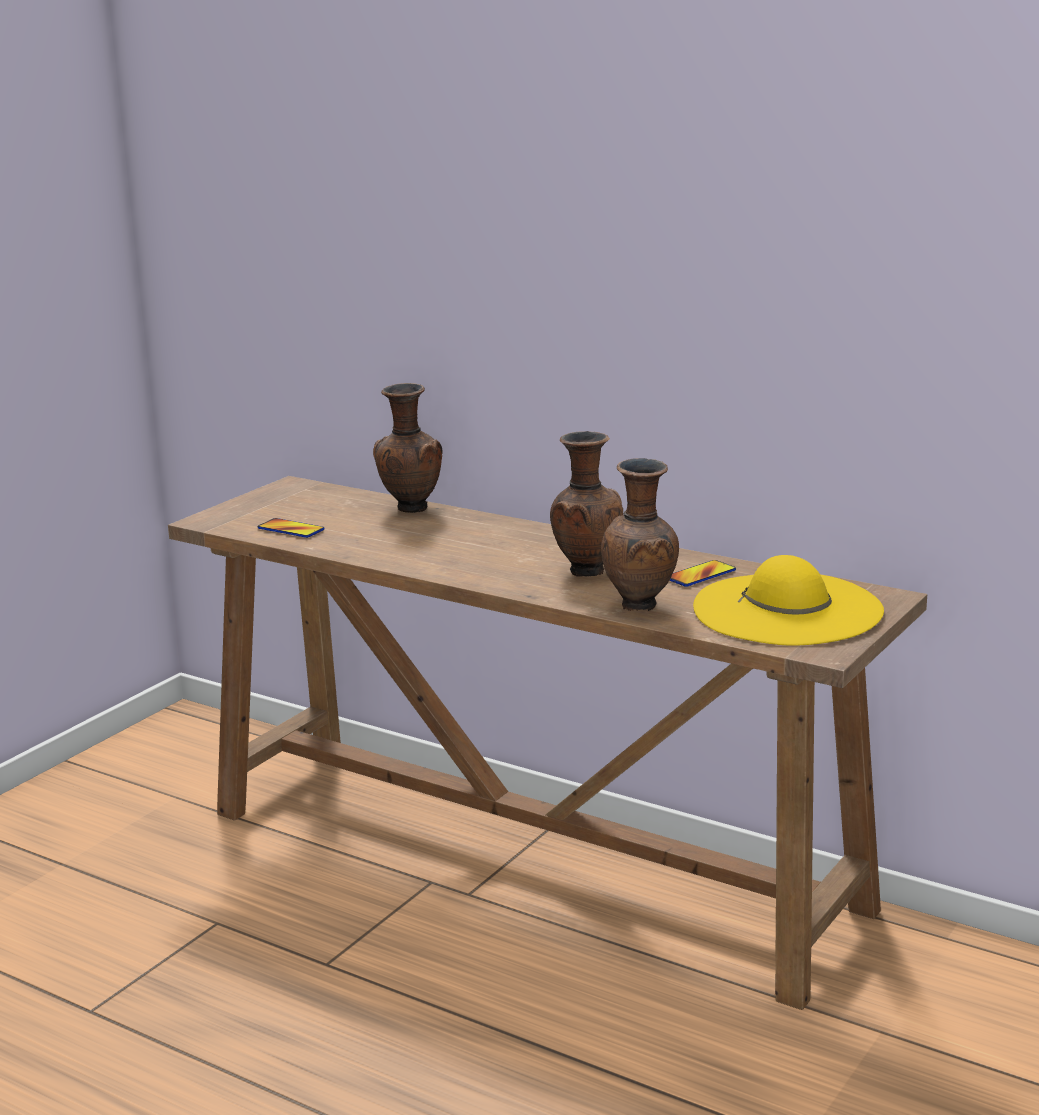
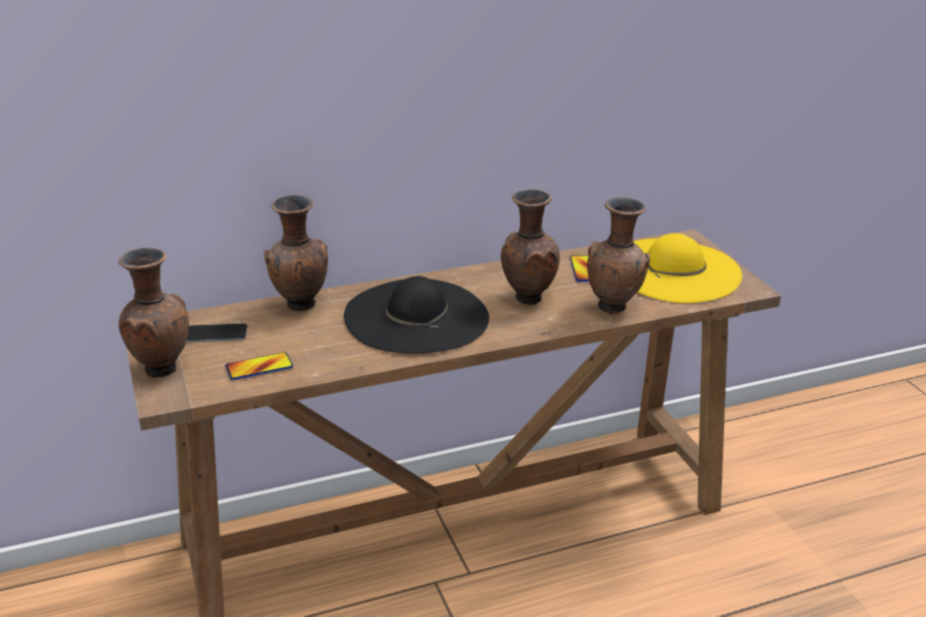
camera: 55 degrees left, 10 degrees up
none -> brown vase [119,248,189,378]
none -> phone [187,324,247,342]
none -> black hat [344,276,489,353]

